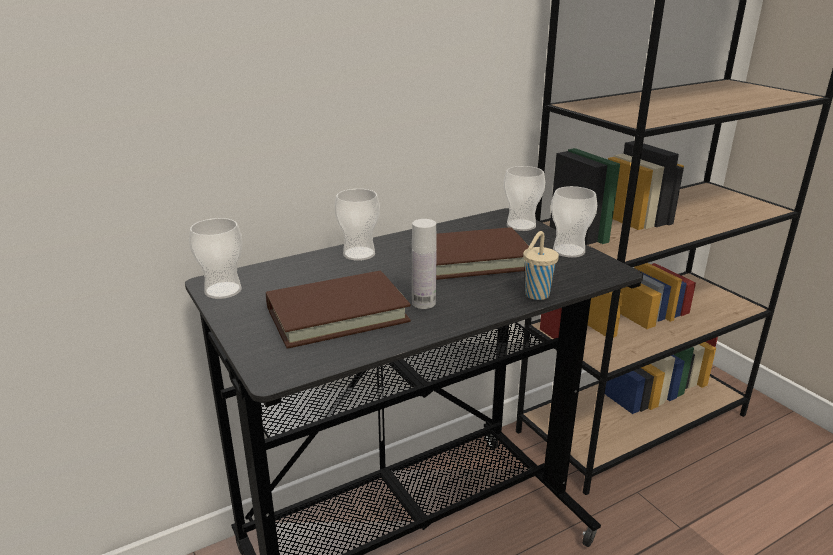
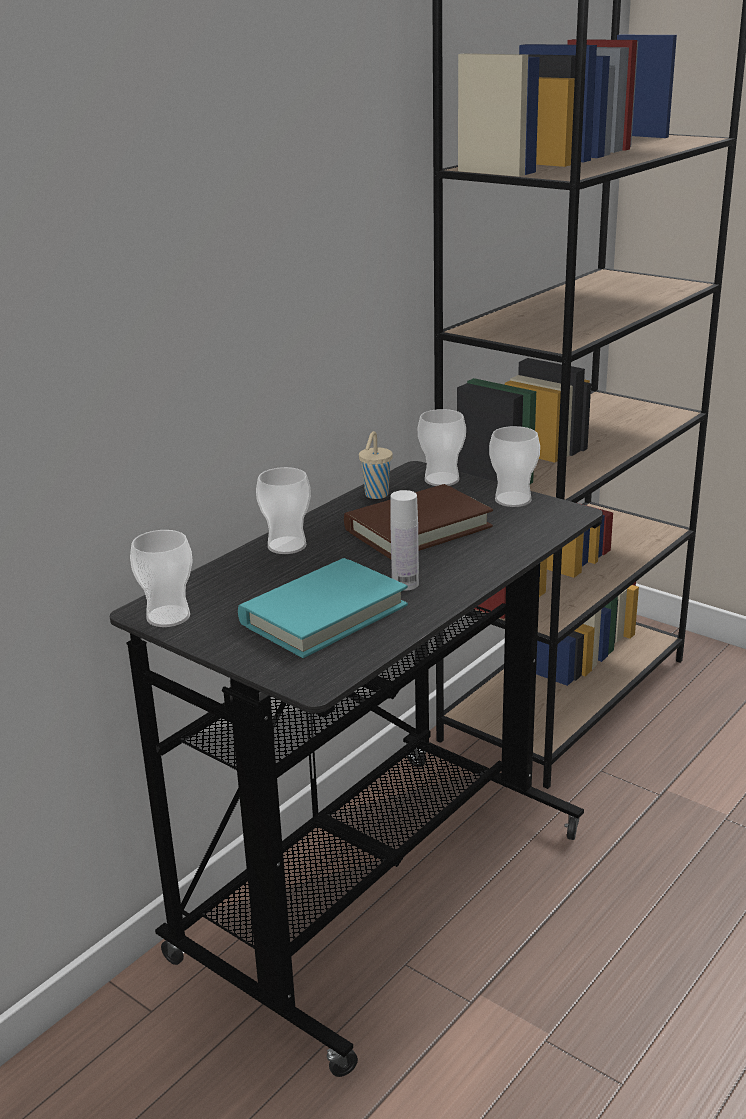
camera: 20 degrees left, 0 degrees up
brown book [266,271,411,349] -> turquoise book [238,558,408,658]
beige cup [523,231,559,300] -> beige cup moved to [359,431,393,499]

